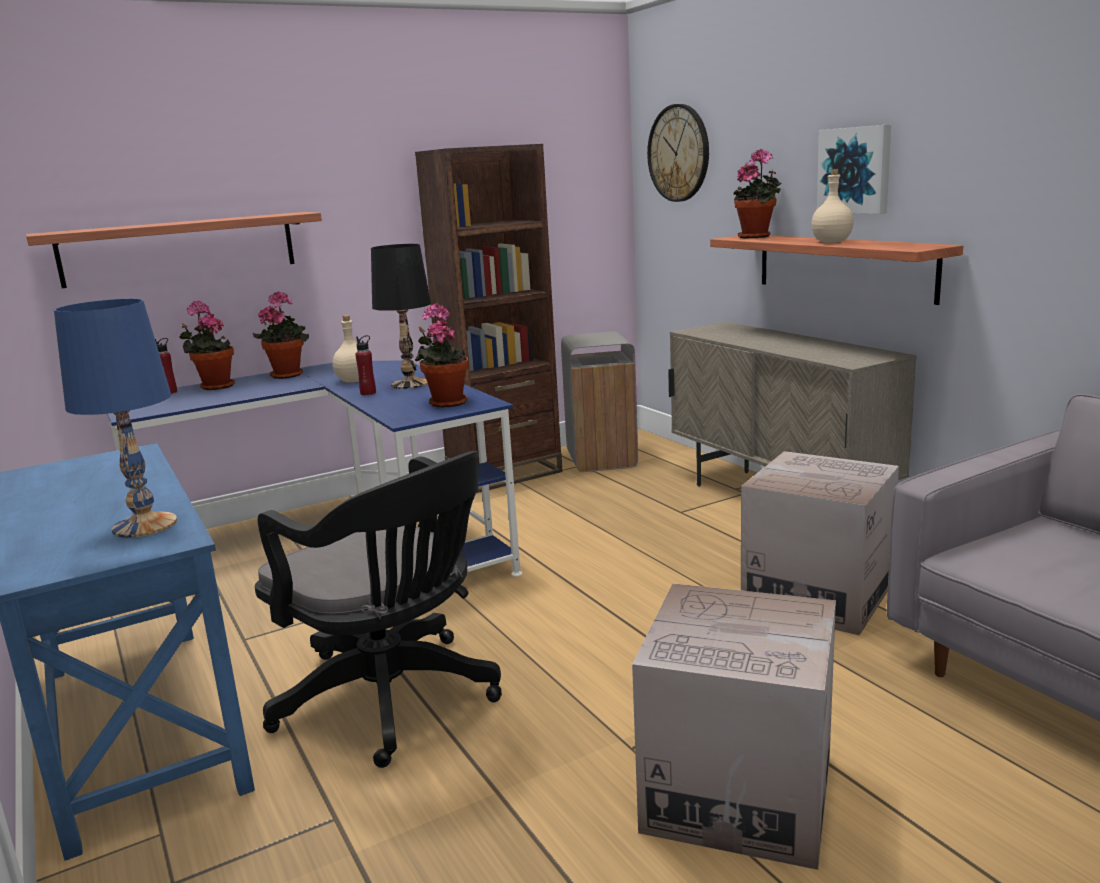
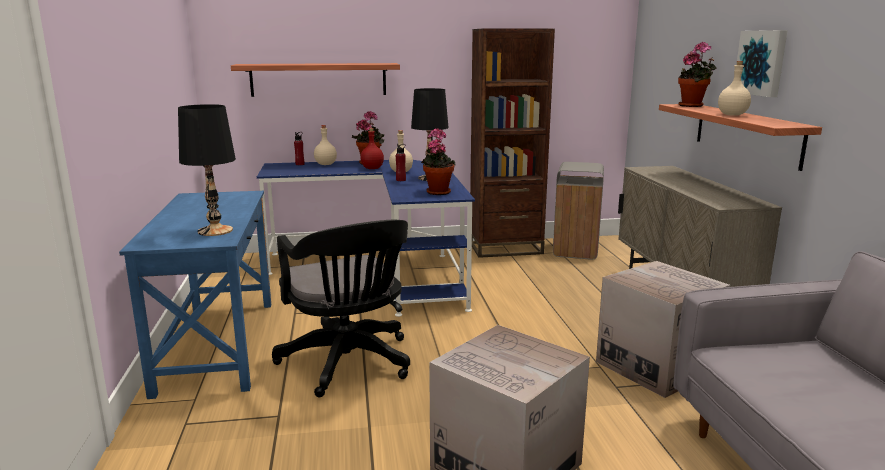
camera: 20 degrees right, 0 degrees up
blue table lamp [54,299,177,538] -> black table lamp [178,104,236,236]
potted plant [179,300,235,390] -> beige bottle [314,125,337,165]
wall clock [647,104,709,202] -> none
none -> red bottle [361,128,384,169]

